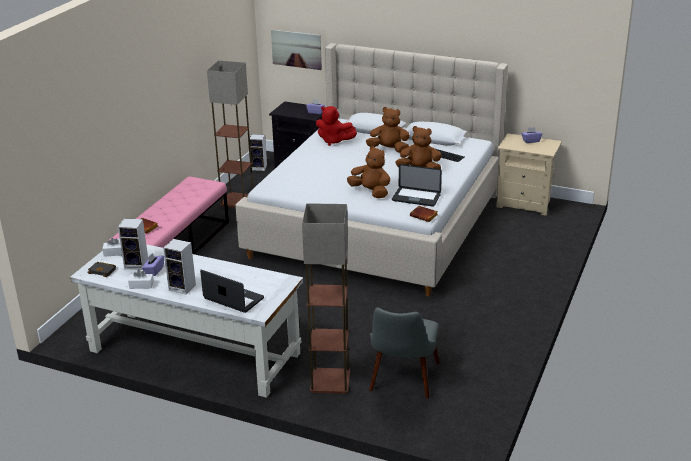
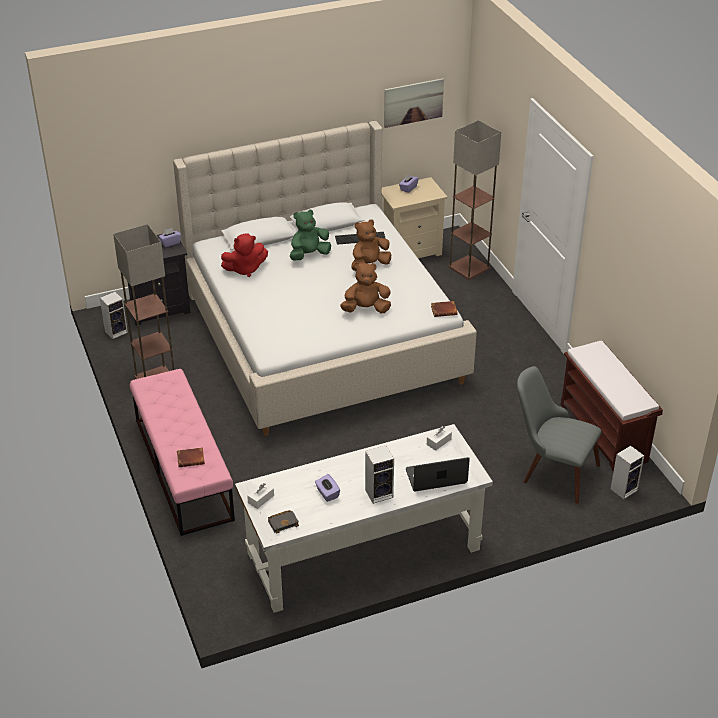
camera: 45 degrees left, 10 degrees up
speaker [118,218,148,270] -> speaker moved to [611,446,644,499]
white tissue box [128,270,154,289] -> white tissue box moved to [427,426,452,451]
picture [271,29,322,70] -> picture moved to [384,78,444,128]
floor lamp [302,203,350,394] -> floor lamp moved to [448,120,501,280]
brown plush toy [366,107,410,153] -> green plush toy [290,210,331,260]
grey chair [369,307,440,399] -> grey chair turned 150 degrees clockwise [517,366,602,504]
laptop [392,164,442,207] -> none
none -> brown bench [560,340,663,472]

